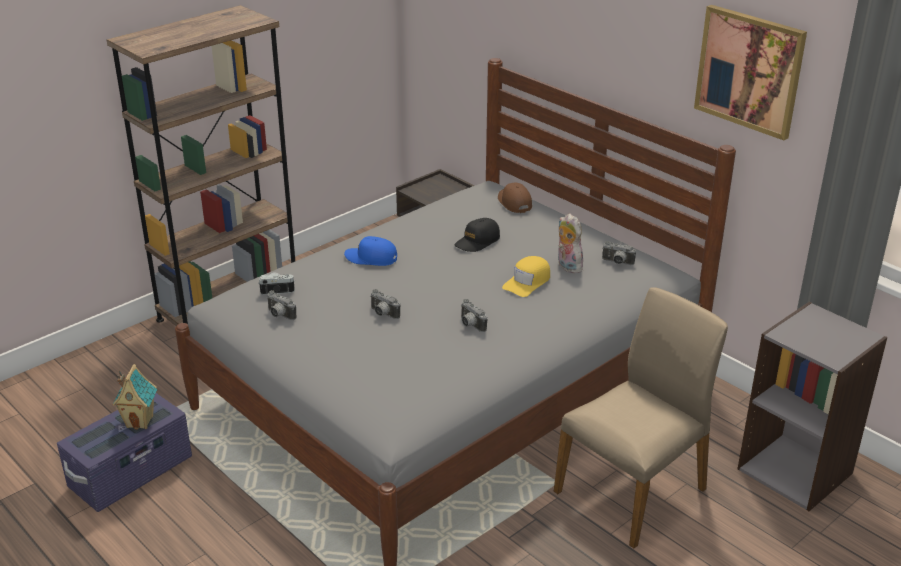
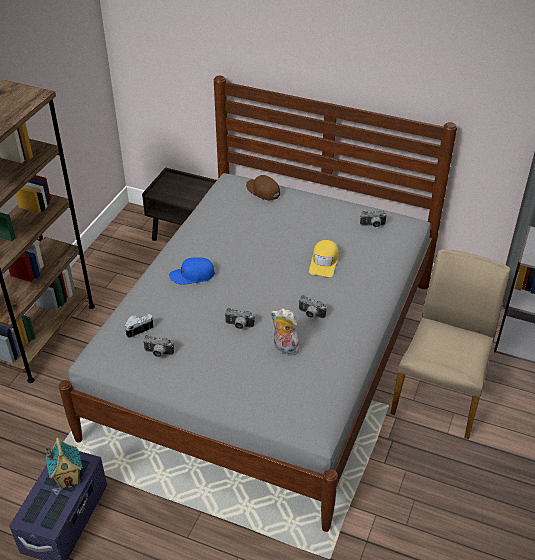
camera: 25 degrees left, 10 degrees up
black cap [454,218,500,252] -> none
plush toy [558,214,586,273] -> plush toy moved to [271,308,299,355]
picture [694,5,807,140] -> none

